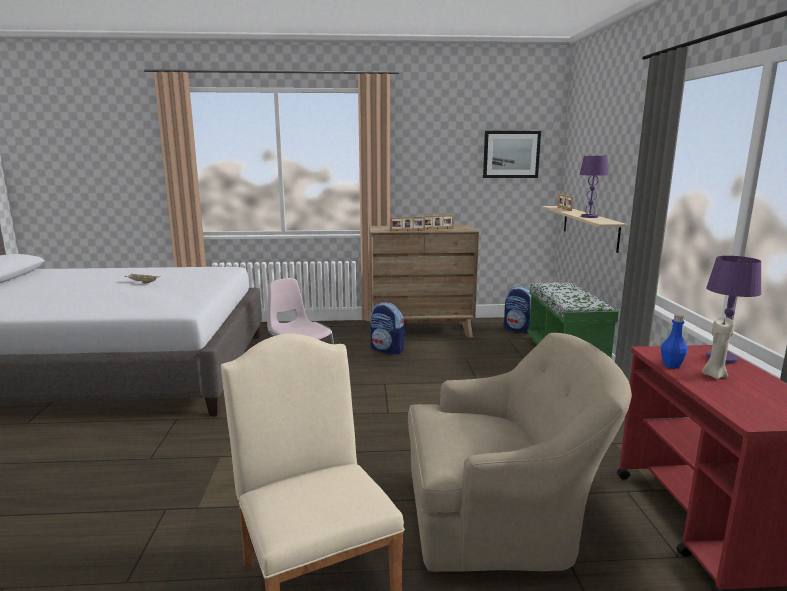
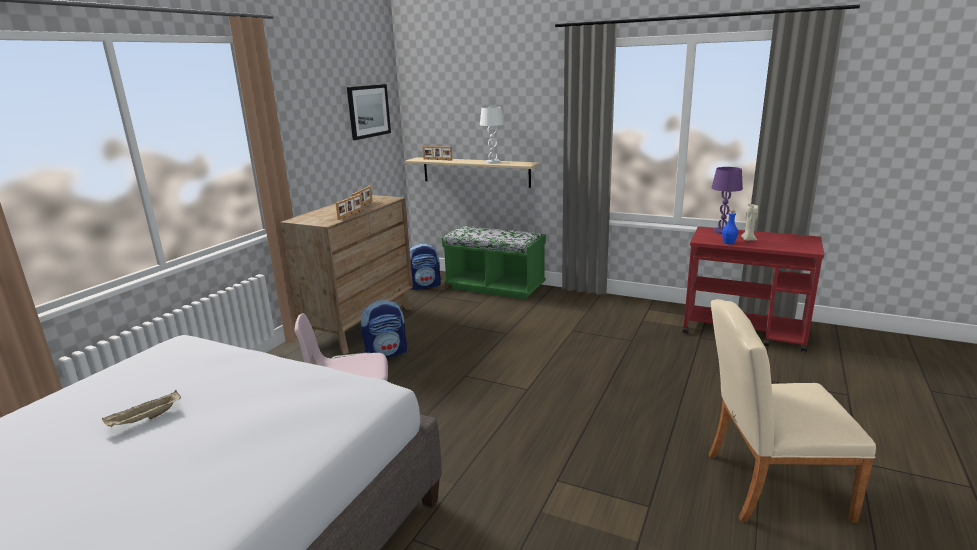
camera: 60 degrees left, 5 degrees up
beige armchair [408,333,632,572] -> none
purple table lamp [580,156,608,218] -> white table lamp [480,107,504,164]

